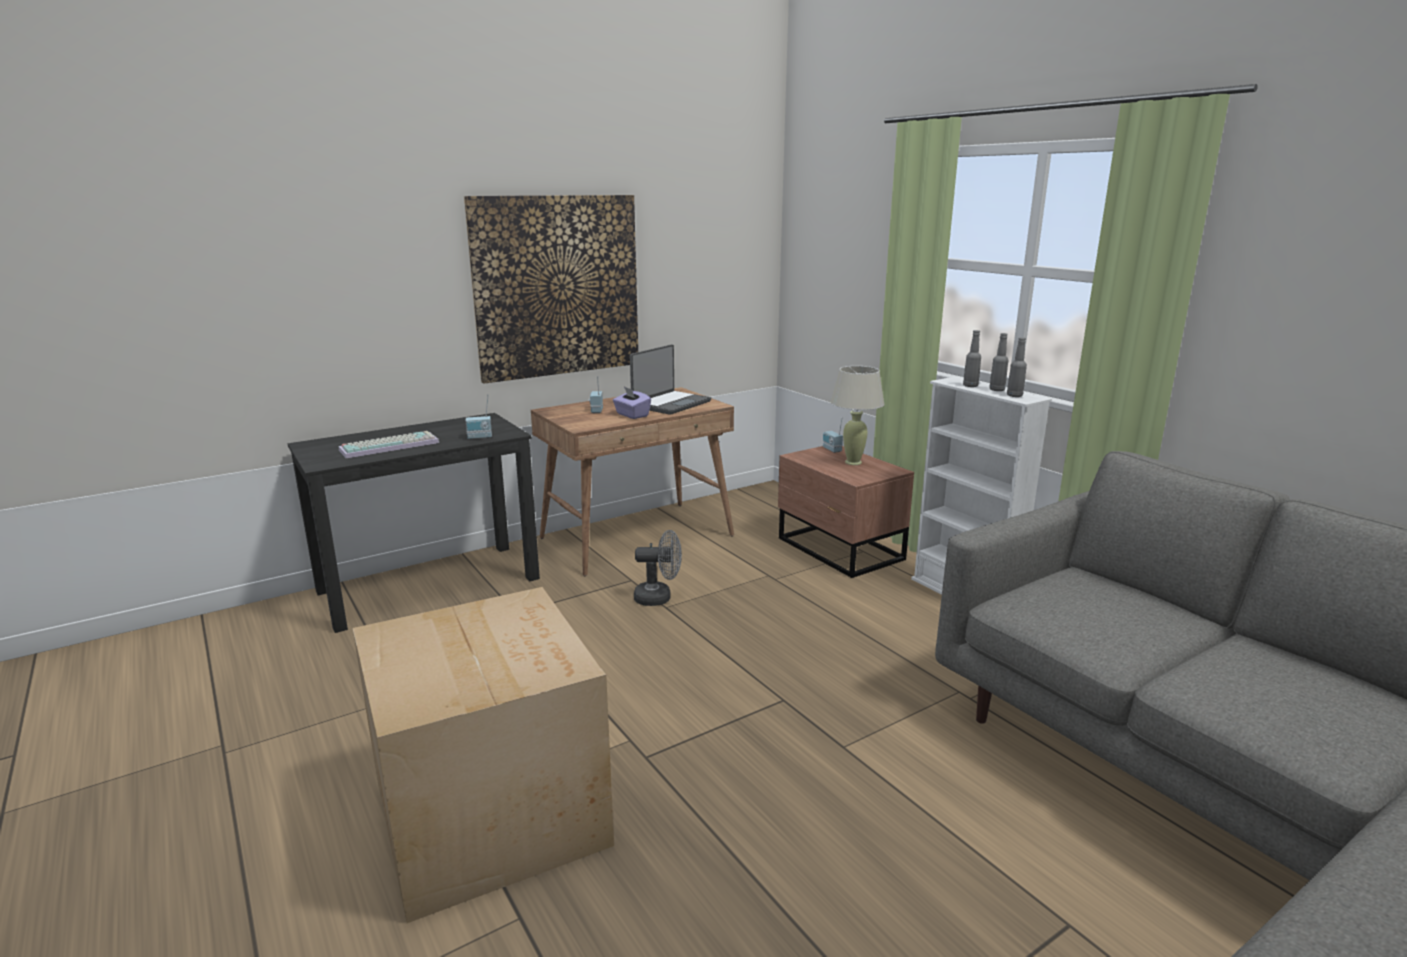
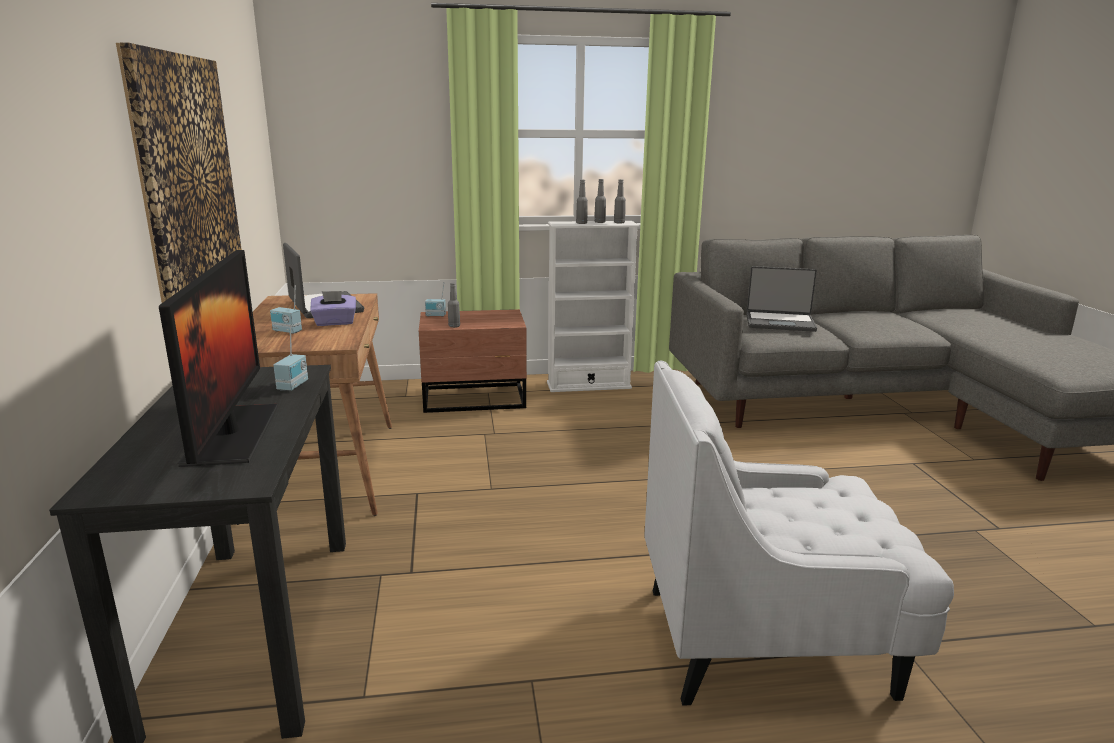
camera: 65 degrees left, 0 degrees up
keyboard [339,431,439,458] -> monitor [159,250,278,467]
cardboard box [353,587,614,923] -> white armchair [644,361,954,705]
grey fan [634,530,682,606] -> none
beige table lamp [831,366,885,465] -> none
none -> grey bottle [448,283,460,328]
none -> laptop [746,266,817,332]

